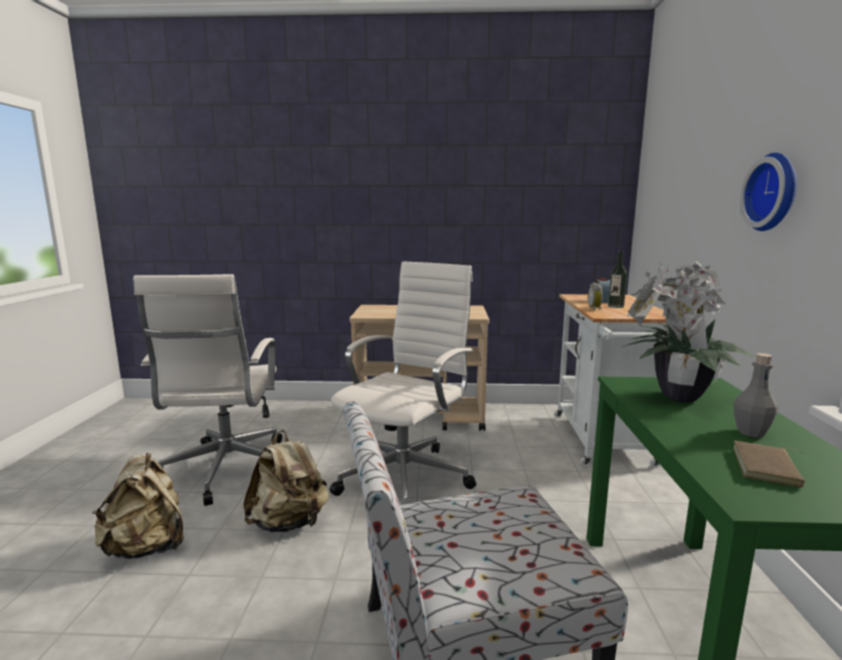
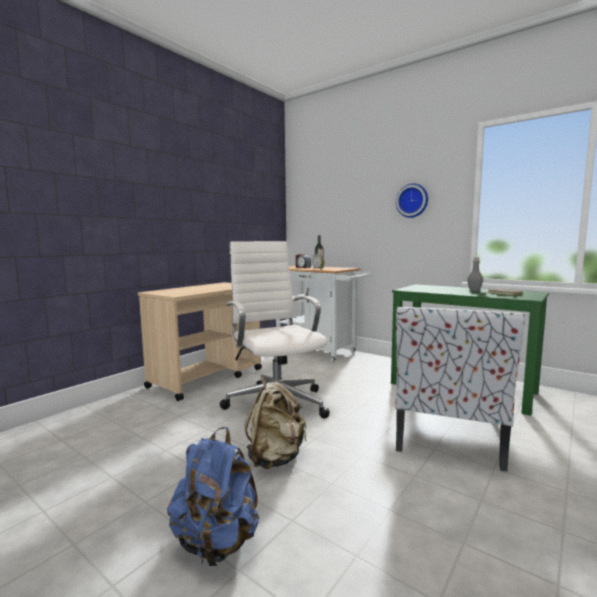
camera: 55 degrees left, 5 degrees down
beige backpack [92,453,184,559] -> blue backpack [167,427,259,566]
white office chair [133,274,282,506] -> none
potted plant [622,261,756,402] -> none

